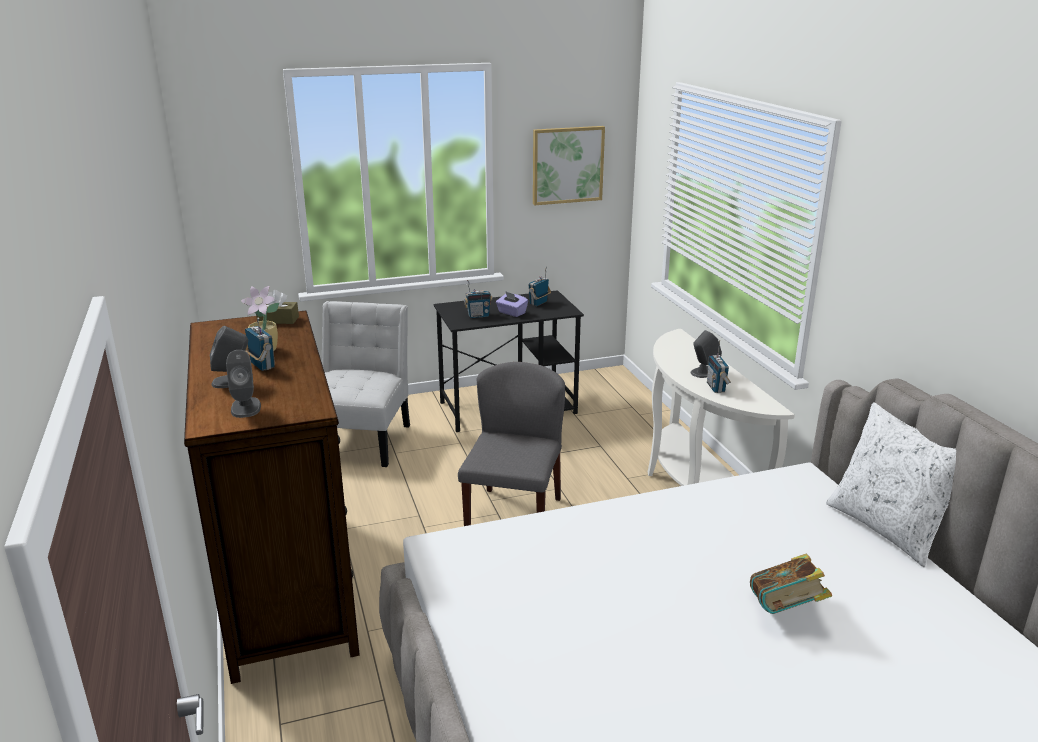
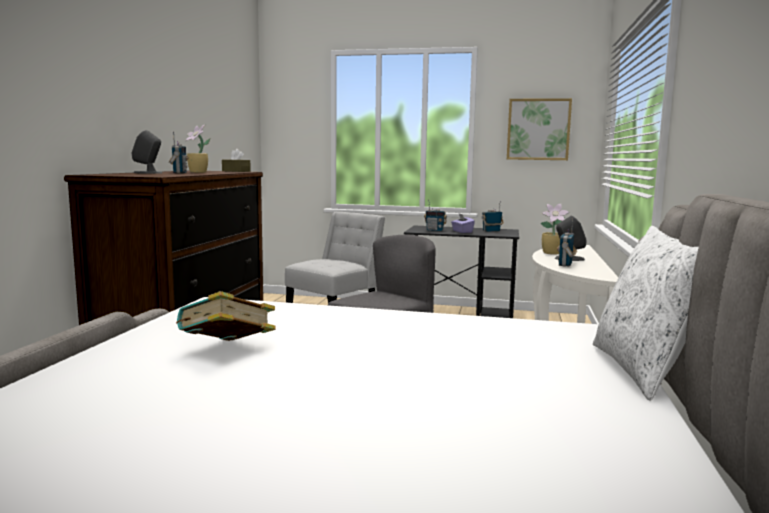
camera: 30 degrees right, 15 degrees down
grey speaker [226,350,261,418] -> none
book [750,554,832,614] -> book moved to [176,291,276,341]
none -> potted plant [540,204,570,255]

